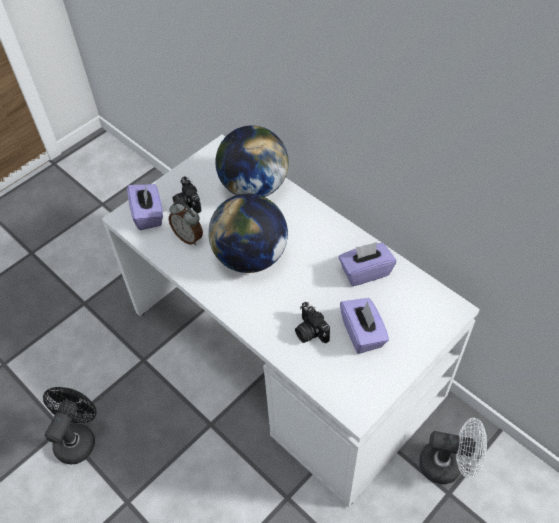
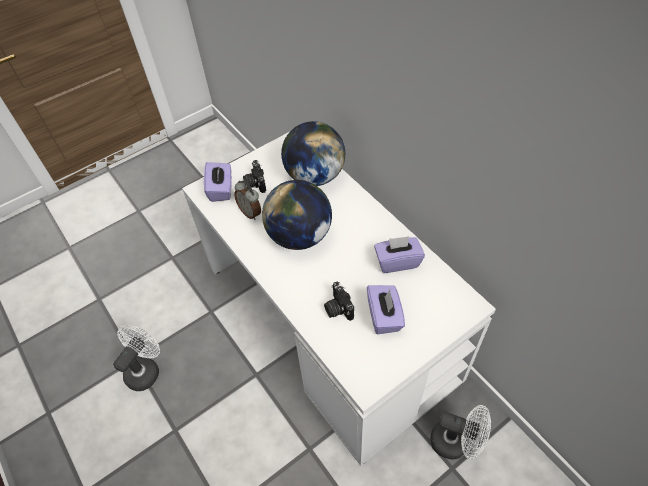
camera: 10 degrees right, 0 degrees up
black fan [43,387,97,465] -> white fan [113,325,160,391]

